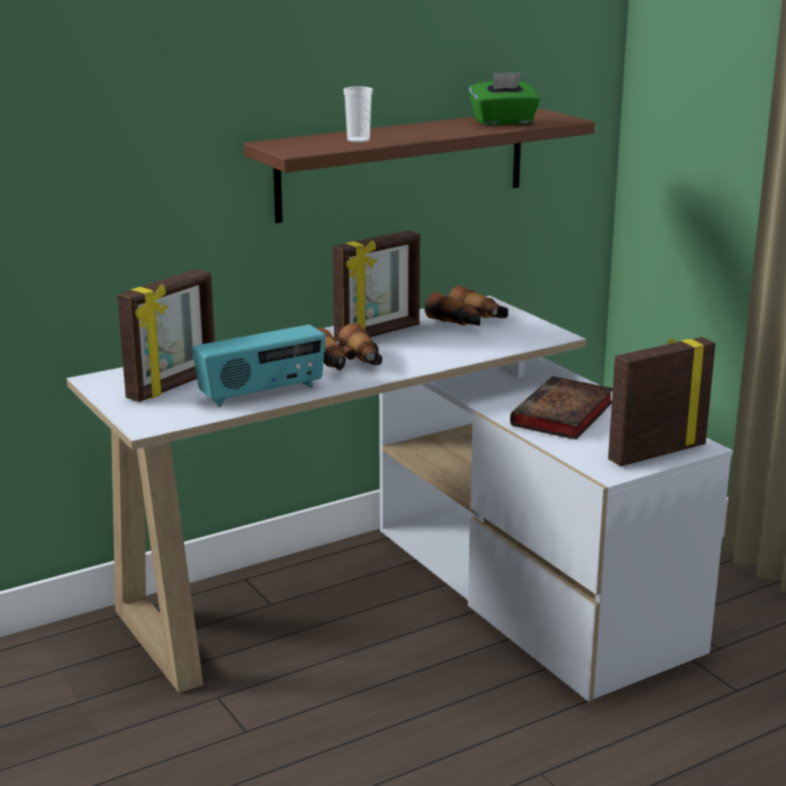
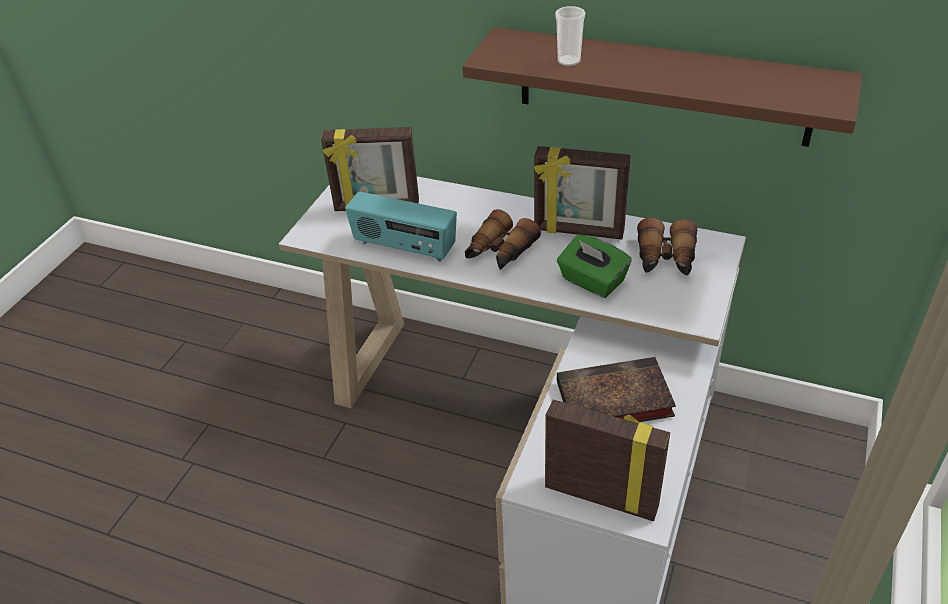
camera: 55 degrees right, 20 degrees up
green tissue box [469,72,540,125] -> green tissue box moved to [557,234,632,298]

